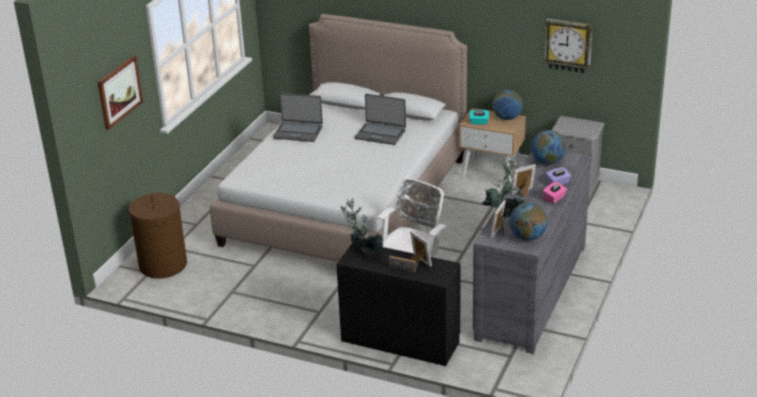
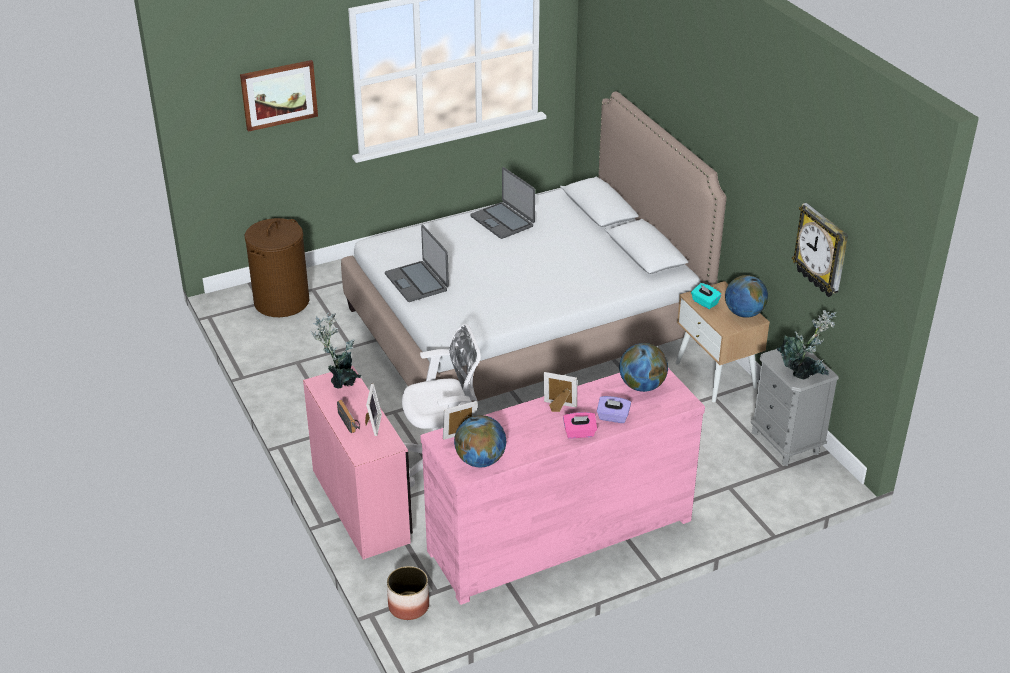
camera: 40 degrees right, 5 degrees up
black desk [336,242,461,366] -> pink desk [303,366,413,560]
laptop [355,94,406,145] -> laptop moved to [385,225,449,302]
grey dresser [473,151,592,354] -> pink dresser [420,368,705,605]
potted plant [482,155,527,218] -> potted plant moved to [777,310,836,379]
none -> planter [387,566,429,620]

